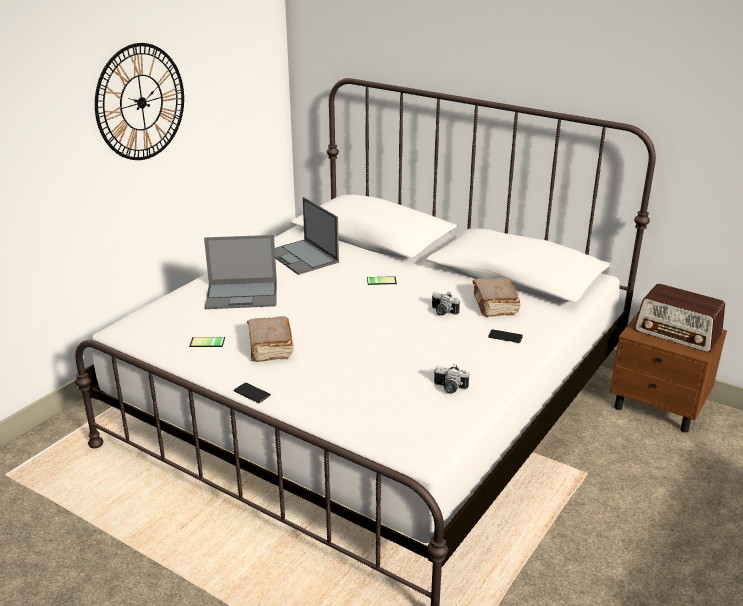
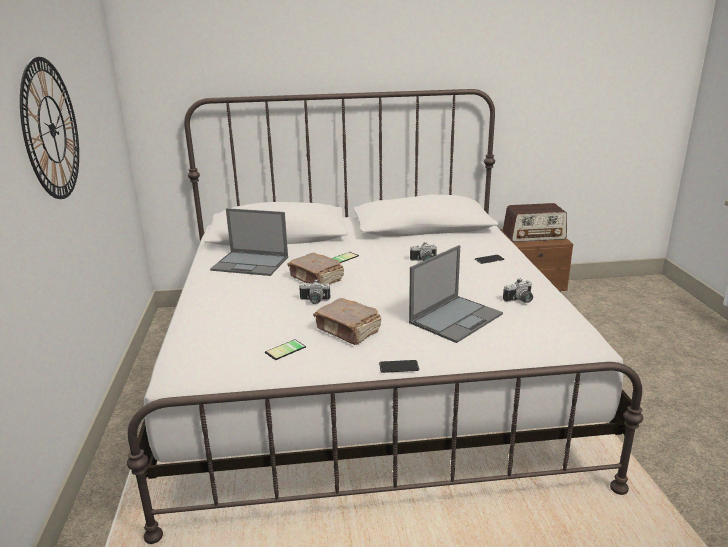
camera: 40 degrees left, 5 degrees down
laptop [204,235,277,309] -> laptop moved to [409,245,503,343]
brown book [472,277,521,317] -> brown book moved to [287,253,344,284]
none -> camera [299,279,331,304]

